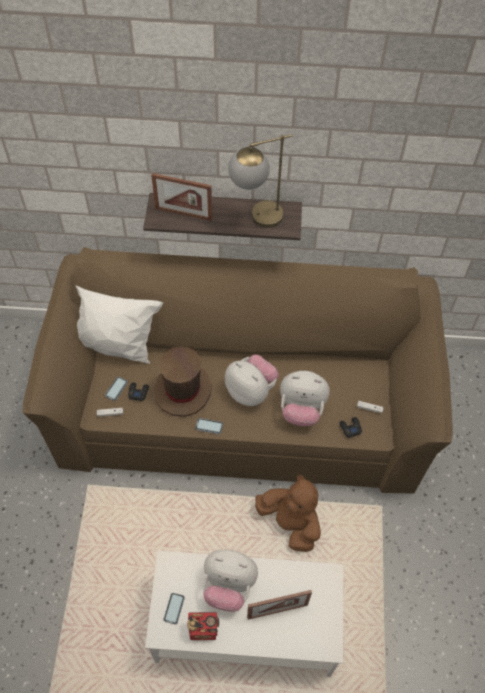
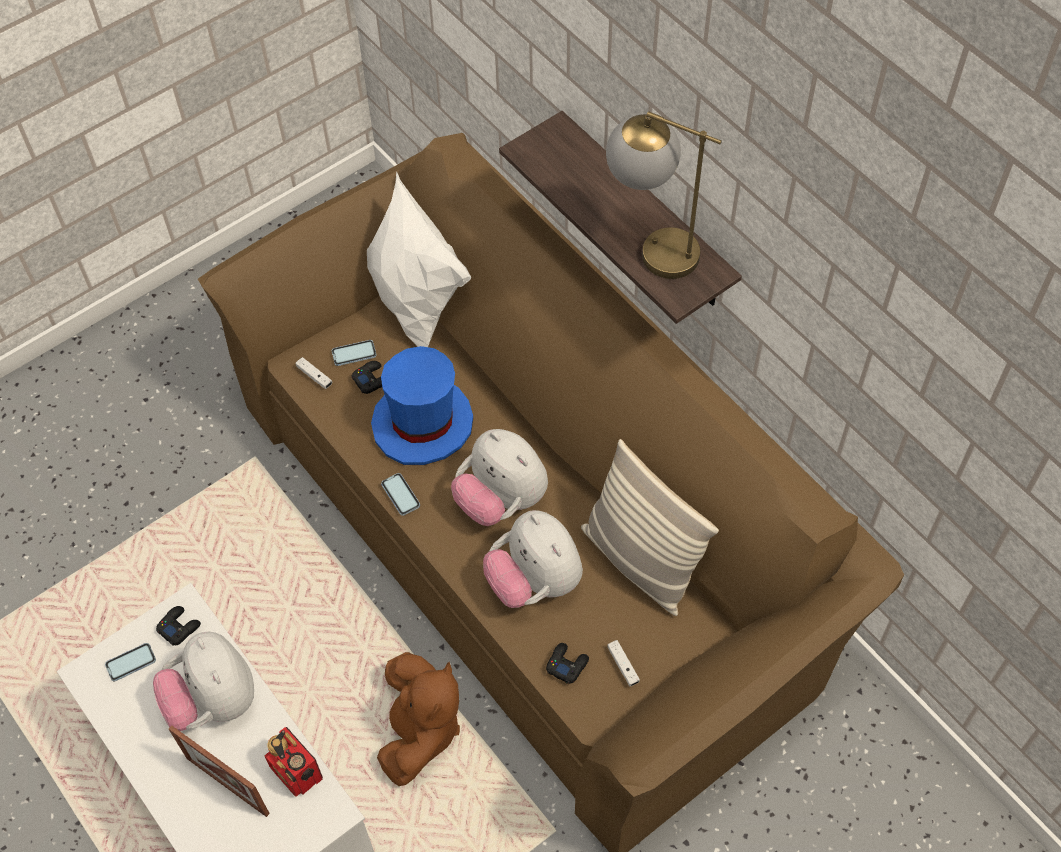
camera: 50 degrees right, 0 degrees up
picture frame [151,173,213,221] -> none
brown hat [154,347,212,417] -> blue hat [371,346,473,465]
radio [187,612,219,640] -> radio moved to [265,727,323,797]
plush toy [225,354,279,406] -> plush toy turned 135 degrees clockwise [451,429,548,526]
none -> black game controller [156,606,201,646]
none -> pillow [581,439,719,616]

